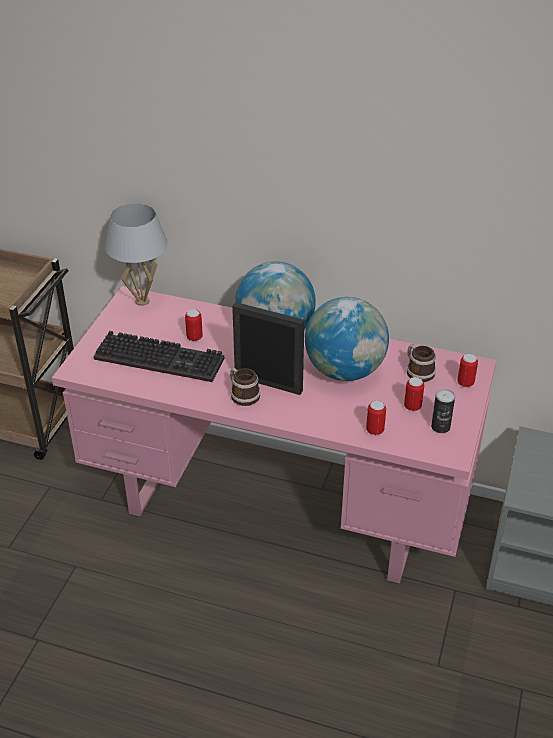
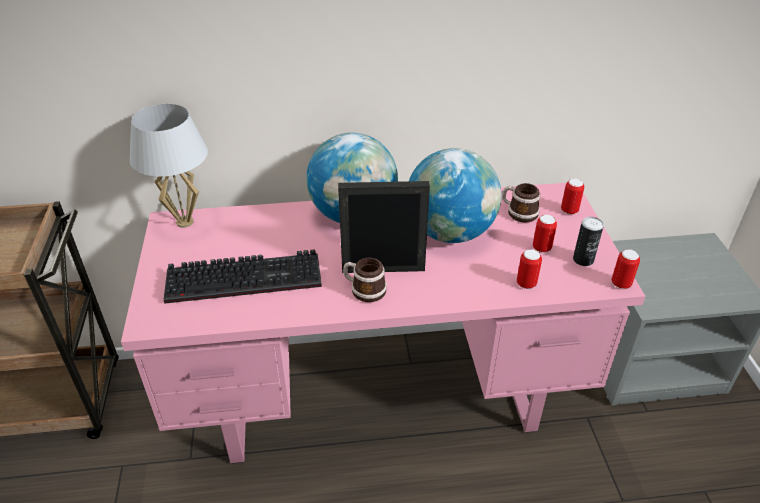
camera: 25 degrees left, 0 degrees up
can [185,309,203,341] -> can moved to [612,249,640,289]

